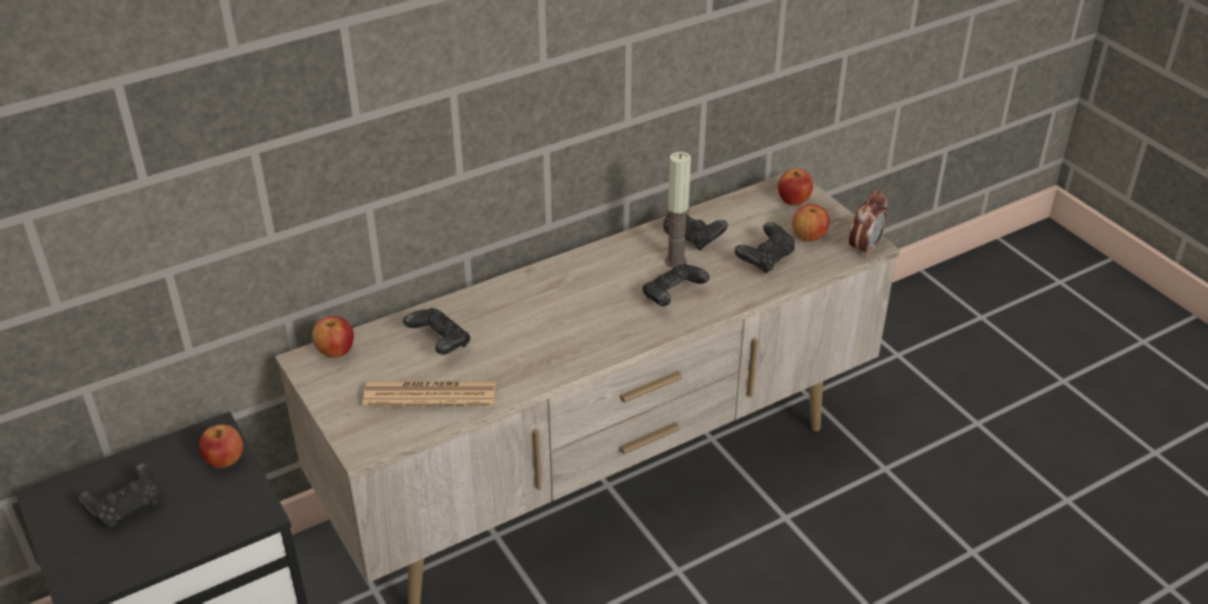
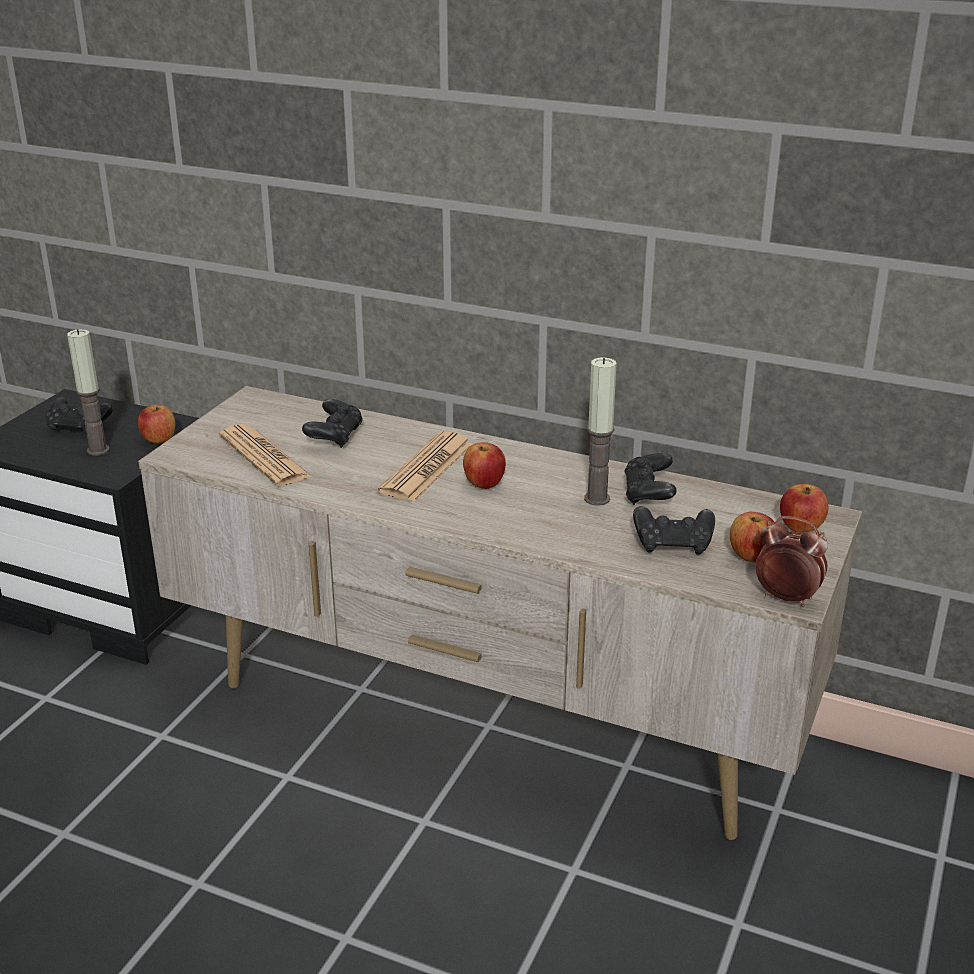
camera: 55 degrees right, 10 degrees down
apple [312,316,354,358] -> apple moved to [463,442,506,489]
black game controller [643,264,709,306] -> none
alarm clock [849,189,888,258] -> alarm clock turned 150 degrees counterclockwise [756,516,828,606]
none -> candle [67,329,110,455]
none -> newspaper [378,431,473,502]

